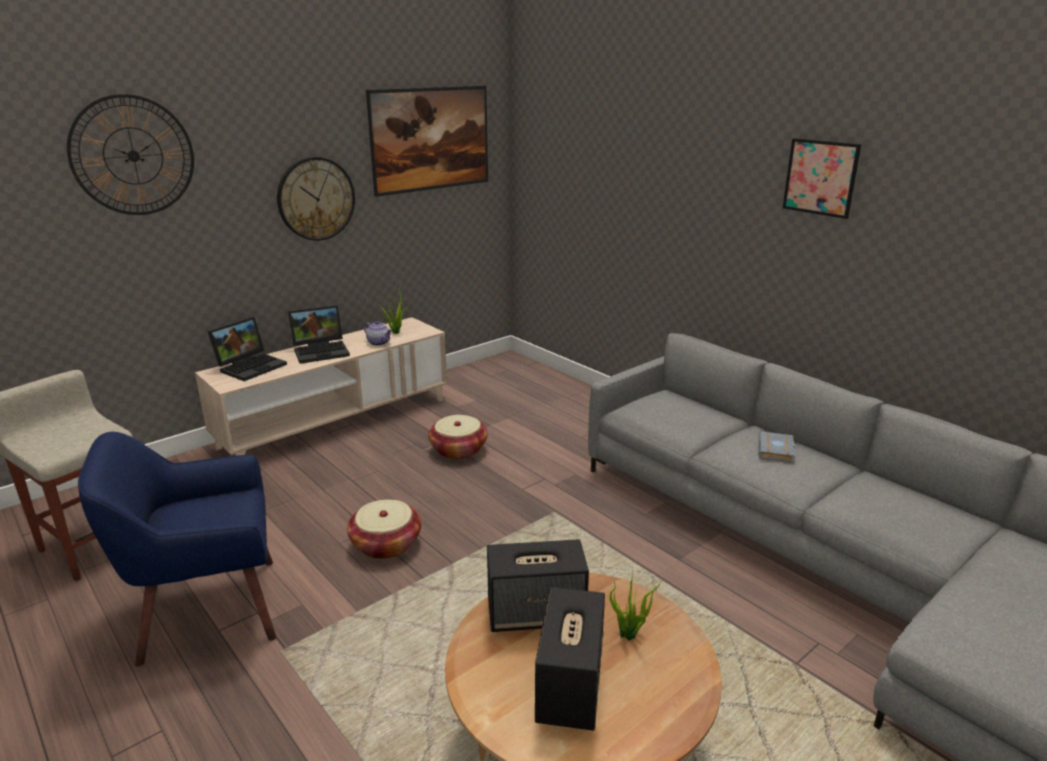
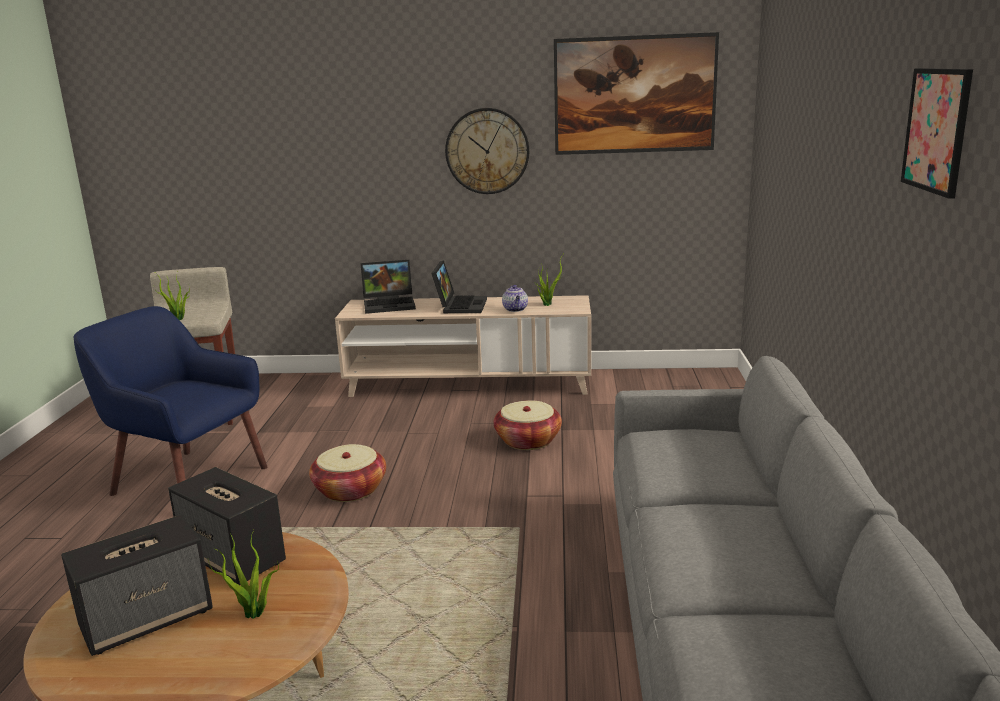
camera: 45 degrees right, 5 degrees down
wall clock [67,94,194,215] -> none
laptop [288,305,350,364] -> laptop turned 105 degrees counterclockwise [431,260,487,313]
grey book [758,431,795,463] -> none
none -> potted plant [155,273,190,320]

